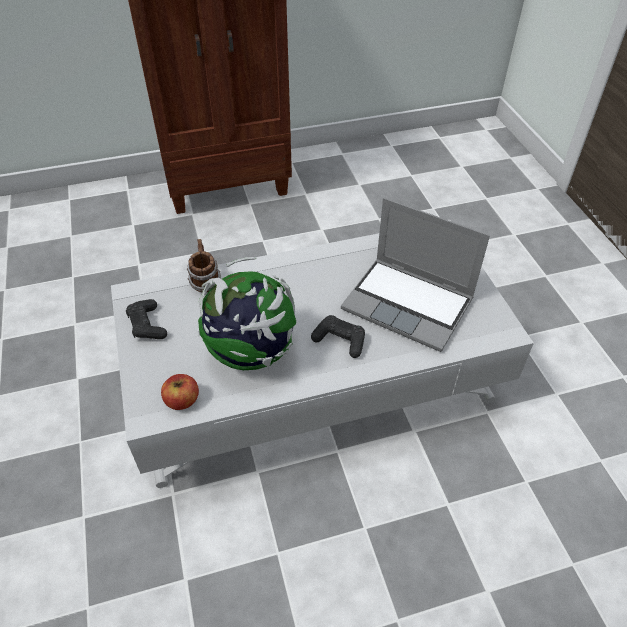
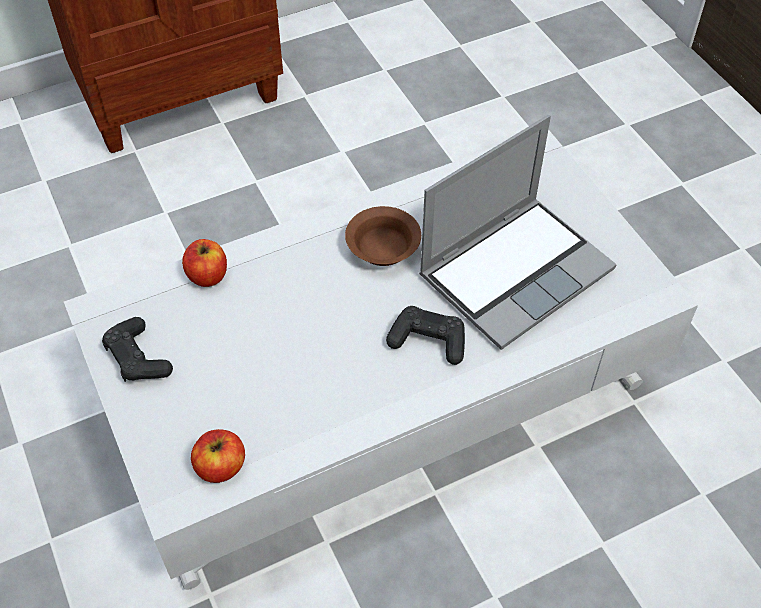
camera: 10 degrees left, 5 degrees up
mug [187,239,221,292] -> apple [182,239,227,287]
globe [198,257,296,370] -> none
laptop [341,198,490,352] -> laptop turned 60 degrees counterclockwise [419,115,617,350]
none -> brown bowl [345,206,421,266]

